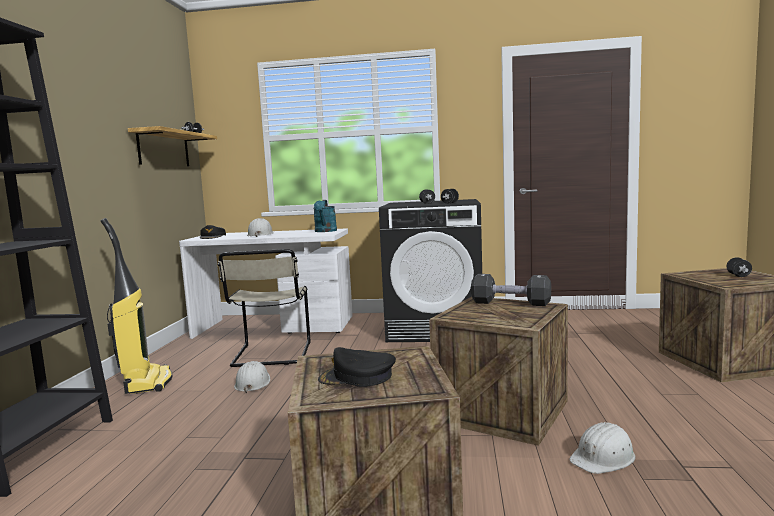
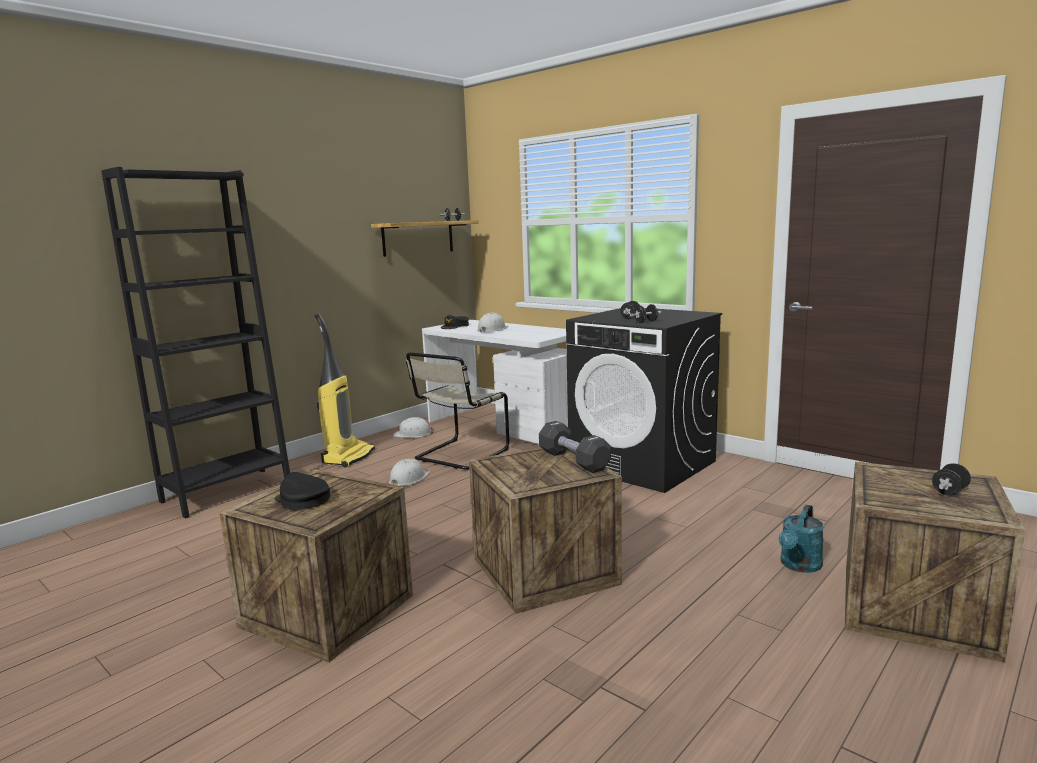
camera: 35 degrees right, 5 degrees up
turquoise watering can [314,200,337,232] -> turquoise watering can moved to [779,505,824,573]
white hard hat [569,422,636,474] -> white hard hat moved to [393,417,434,438]

